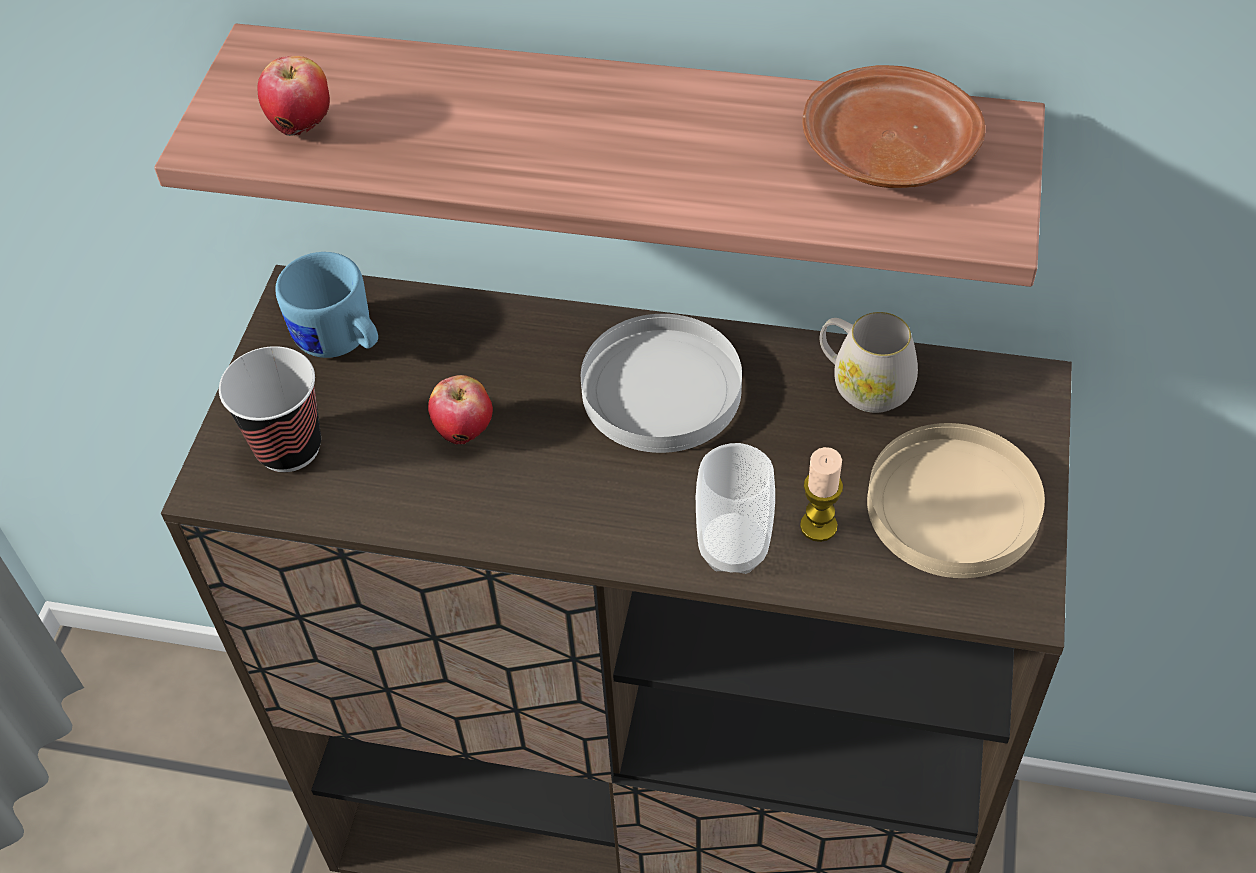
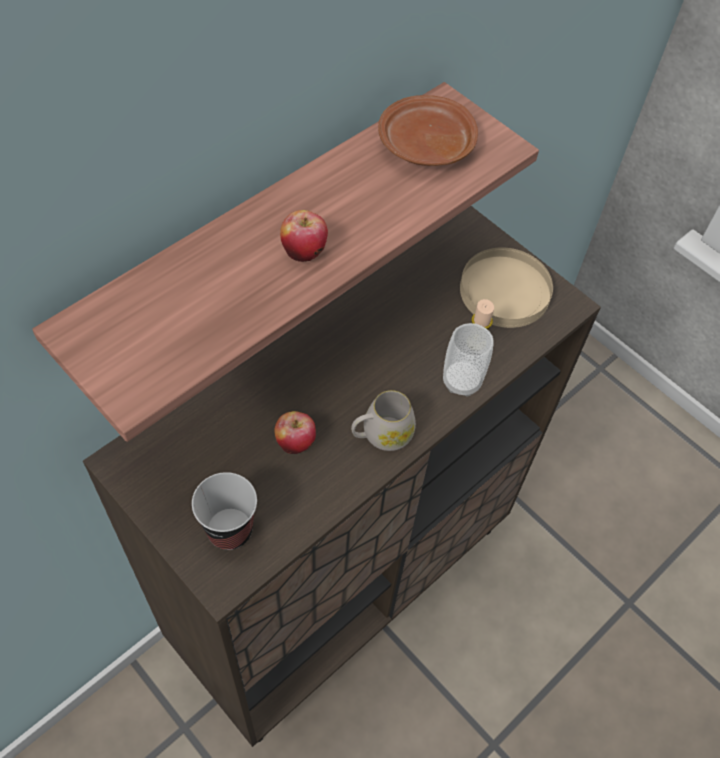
camera: 60 degrees left, 5 degrees up
apple [257,56,330,136] -> apple moved to [280,210,328,262]
blue mug [275,252,378,358] -> none
white plate [581,314,742,453] -> none
white mug [820,312,918,413] -> white mug moved to [351,390,416,451]

